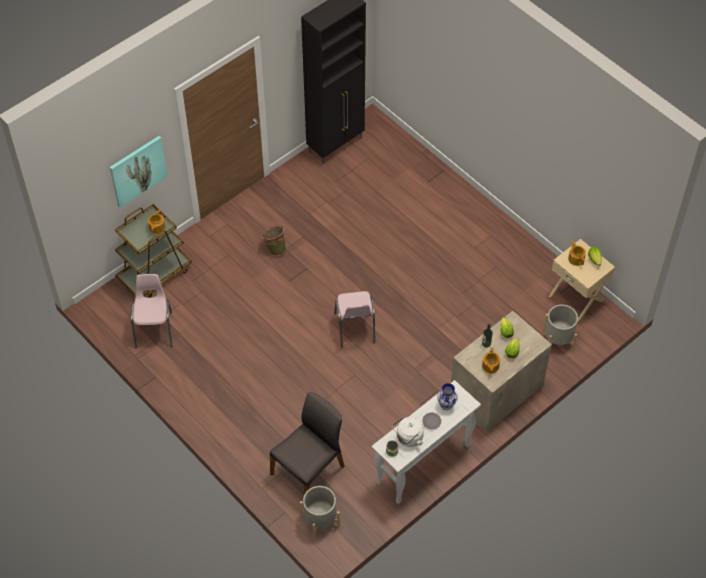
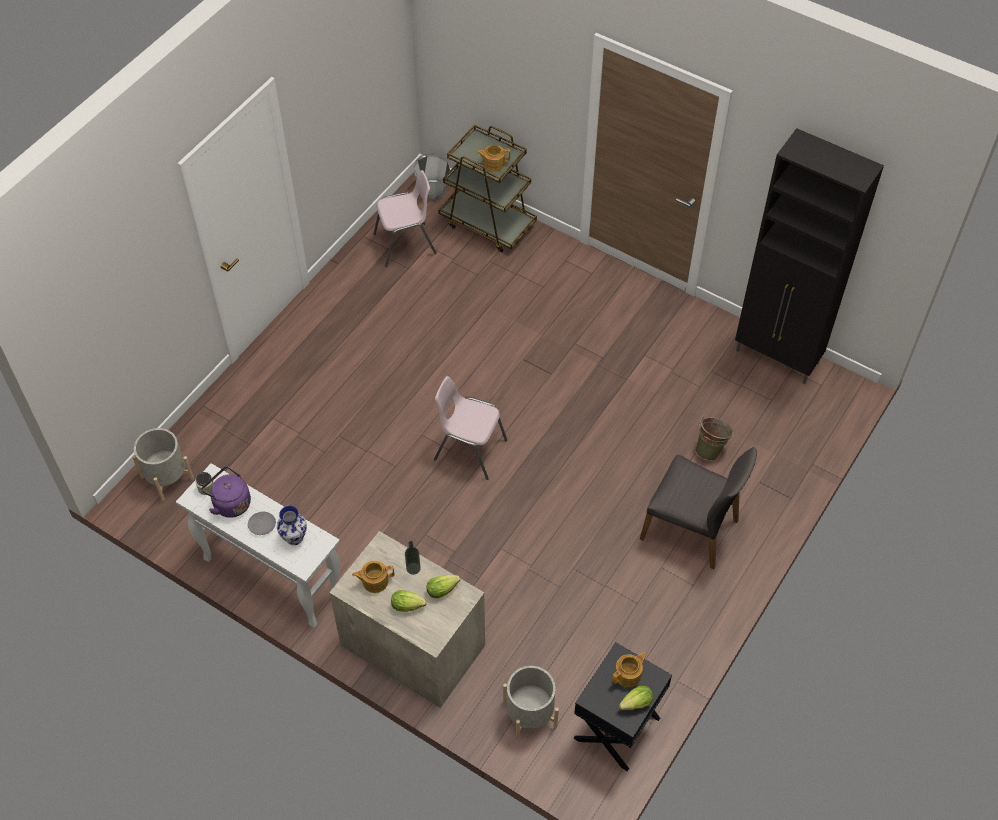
camera: 75 degrees right, 0 degrees up
picture [110,136,168,207] -> none
green bucket [262,226,286,255] -> green bucket moved to [695,417,733,461]
grey chair [270,392,345,495] -> grey chair moved to [640,447,757,569]
pink chair [334,291,375,348] -> pink chair turned 45 degrees clockwise [434,376,507,480]
white kettle [392,417,424,447] -> purple kettle [201,466,251,518]
beige nightstand [549,239,615,321] -> black nightstand [573,642,672,771]
none -> grey bucket [413,154,450,199]

